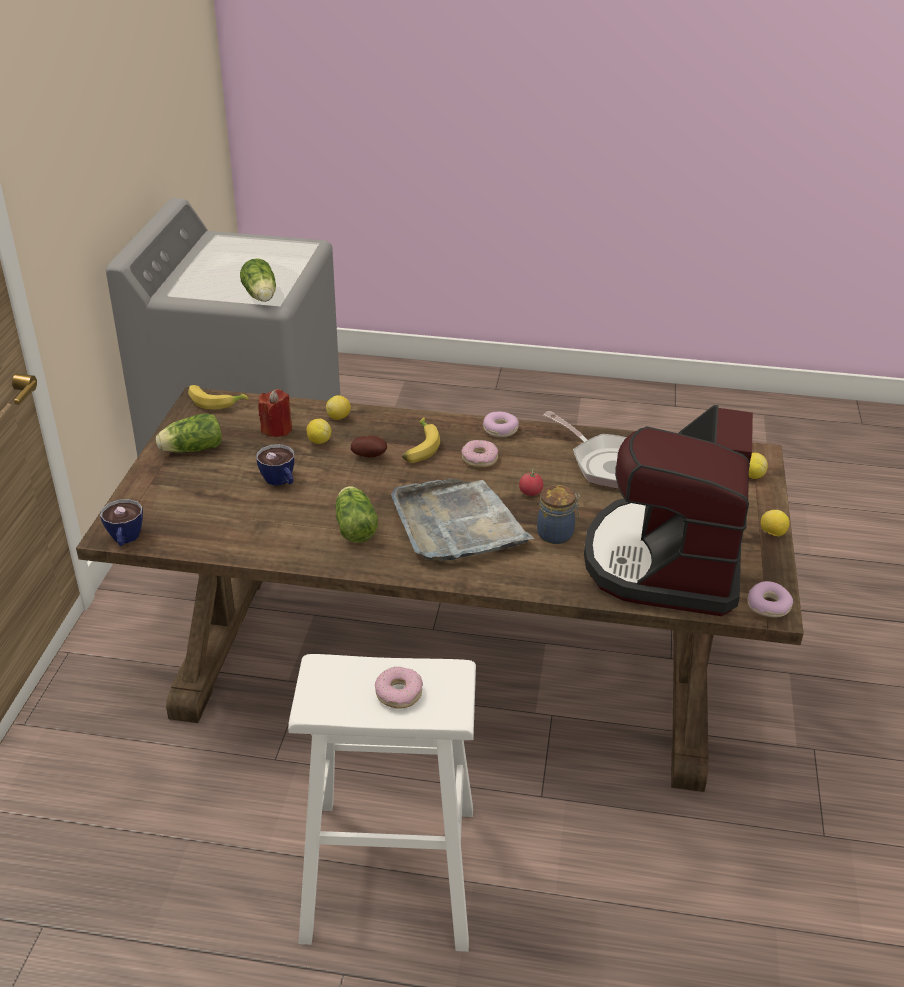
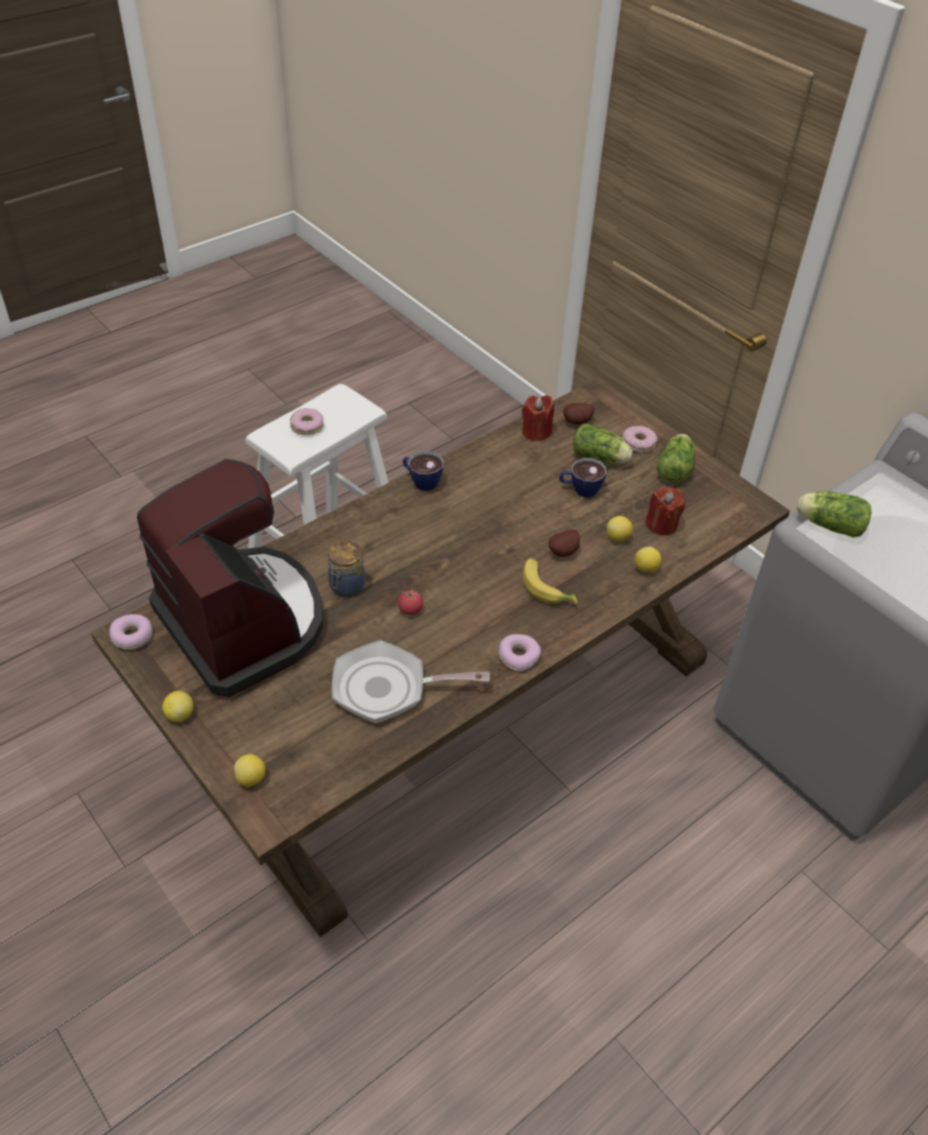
camera: 130 degrees right, 10 degrees up
cup [100,499,143,546] -> cup moved to [403,451,444,491]
banana [188,385,249,410] -> none
lettuce [335,486,378,543] -> lettuce moved to [573,424,633,464]
grey tray [391,478,534,561] -> none
donut [461,440,498,468] -> donut moved to [622,426,658,453]
none -> red candle [522,395,554,441]
none -> potato [563,403,594,425]

